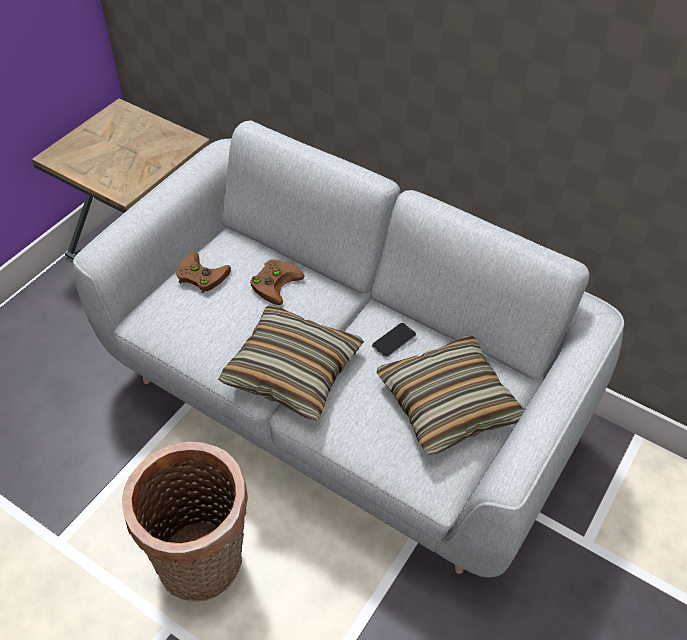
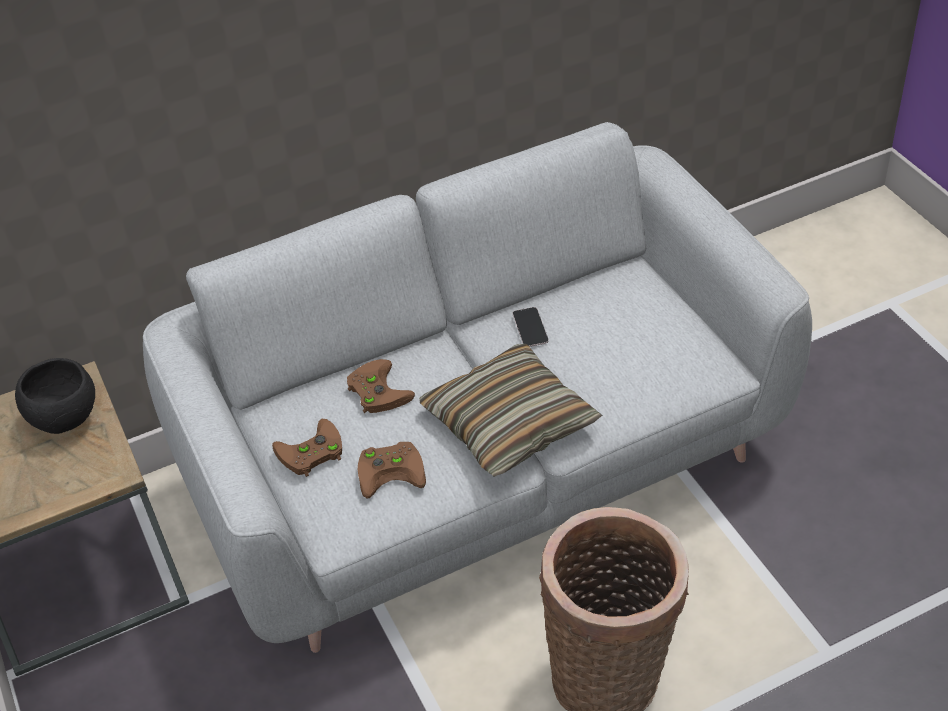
camera: 55 degrees left, 5 degrees down
pillow [377,336,525,455] -> none
none -> black bowl [15,358,95,434]
none -> brown game controller [358,442,426,498]

